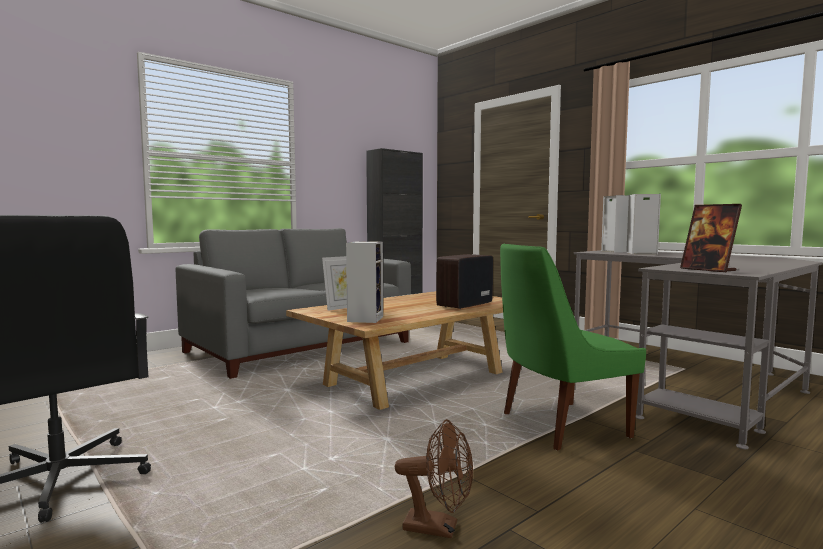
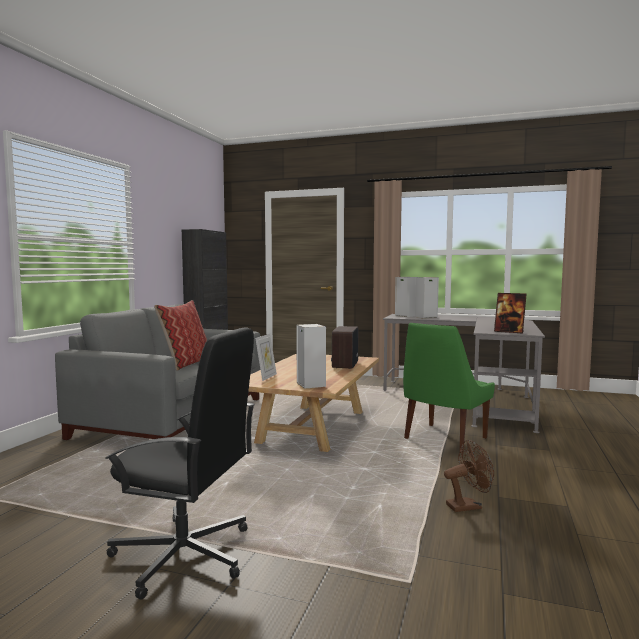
camera: 30 degrees left, 0 degrees up
none -> pillow [154,300,207,371]

